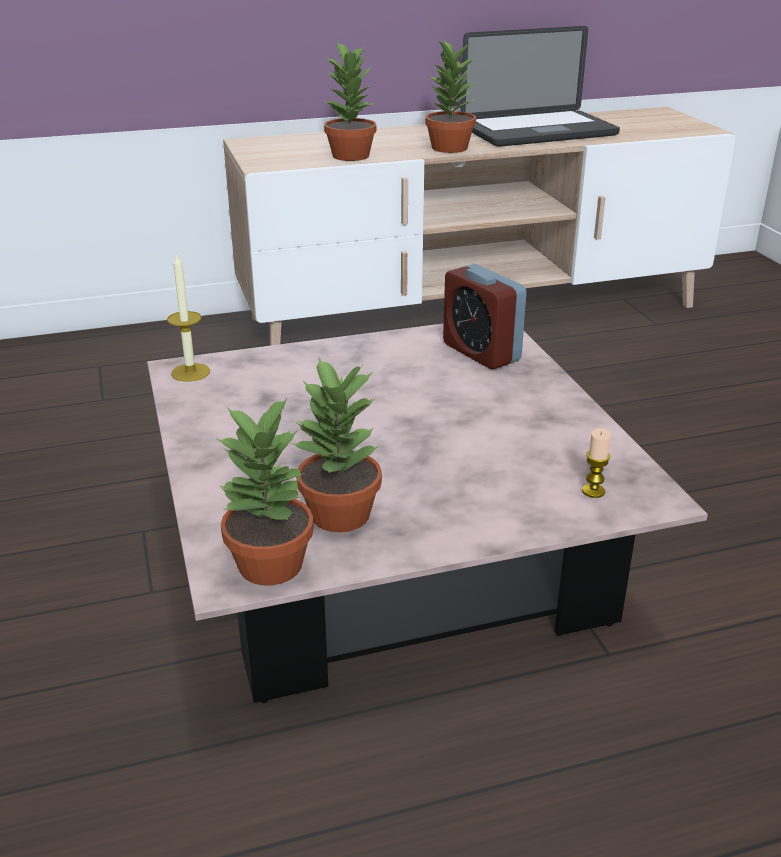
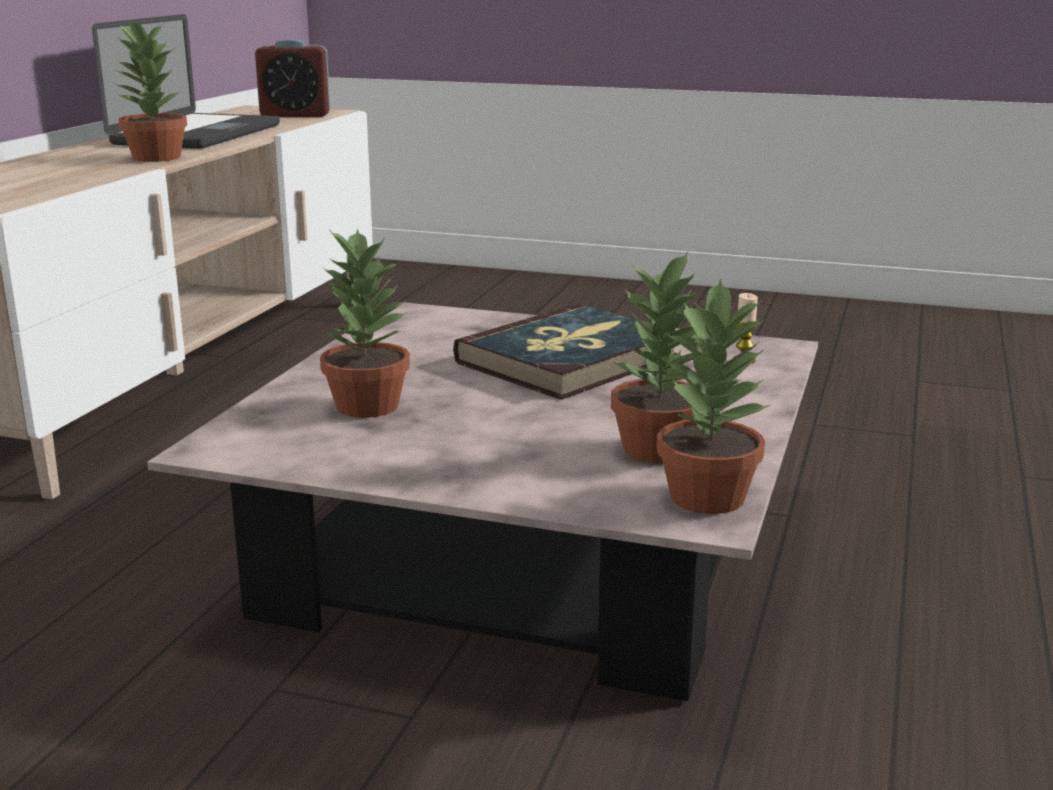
camera: 55 degrees left, 10 degrees down
candle [167,253,210,382] -> none
potted plant [324,40,376,161] -> potted plant moved to [320,228,410,418]
alarm clock [443,264,527,369] -> alarm clock moved to [255,39,330,117]
none -> book [453,304,677,400]

